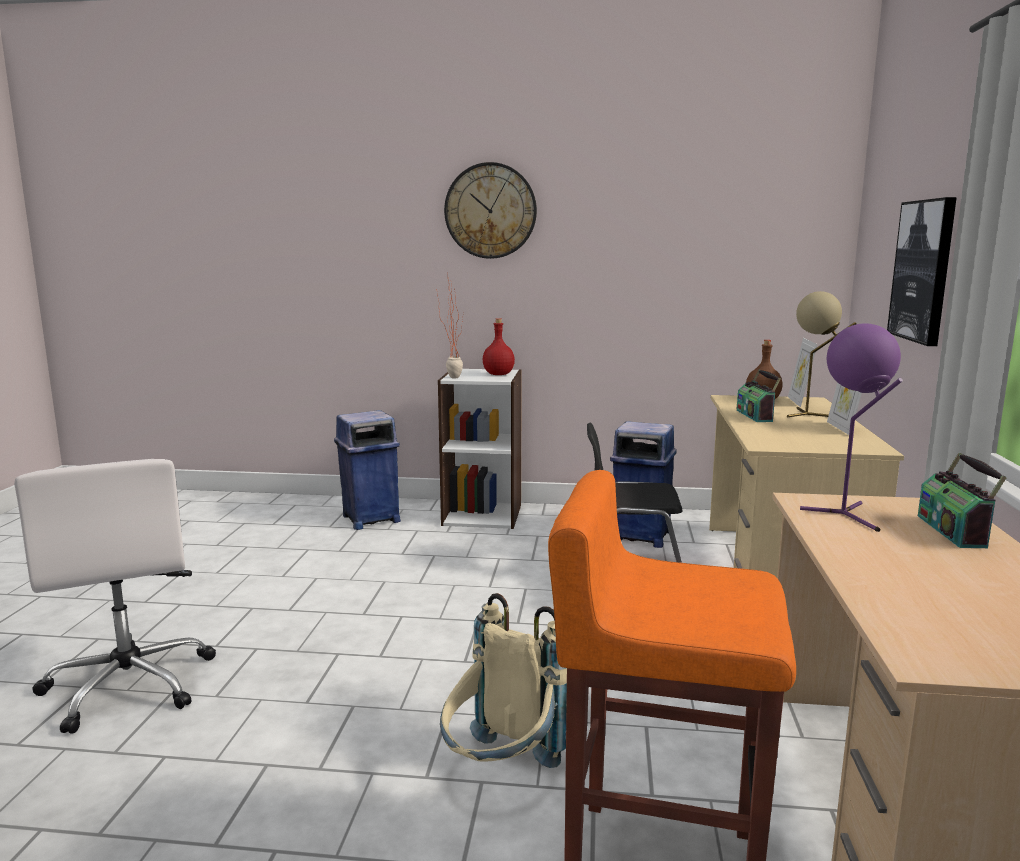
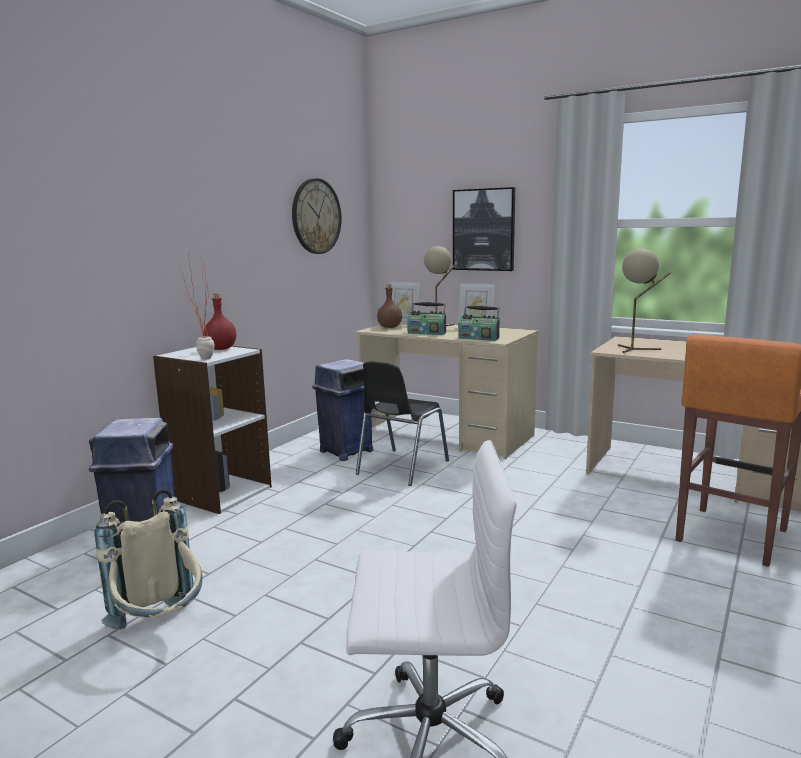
camera: 65 degrees left, 0 degrees up
beige backpack [440,593,567,768] -> beige backpack moved to [94,489,202,629]
wall clock [444,162,537,259] -> wall clock moved to [292,178,342,254]
purple table lamp [800,323,903,532] -> beige table lamp [618,248,671,353]
radio [918,453,1006,548] -> radio moved to [459,306,500,341]

